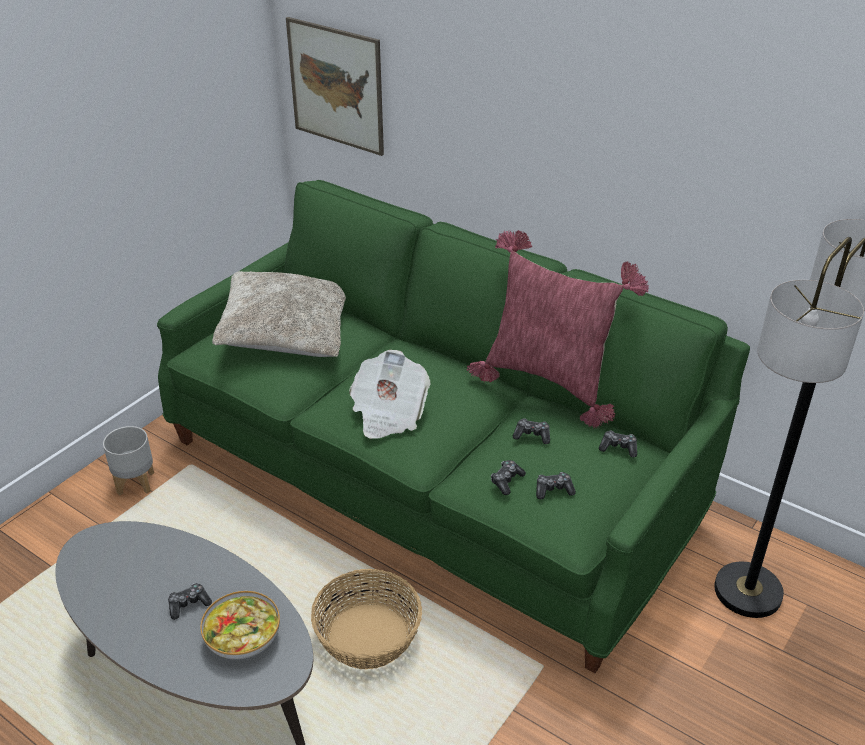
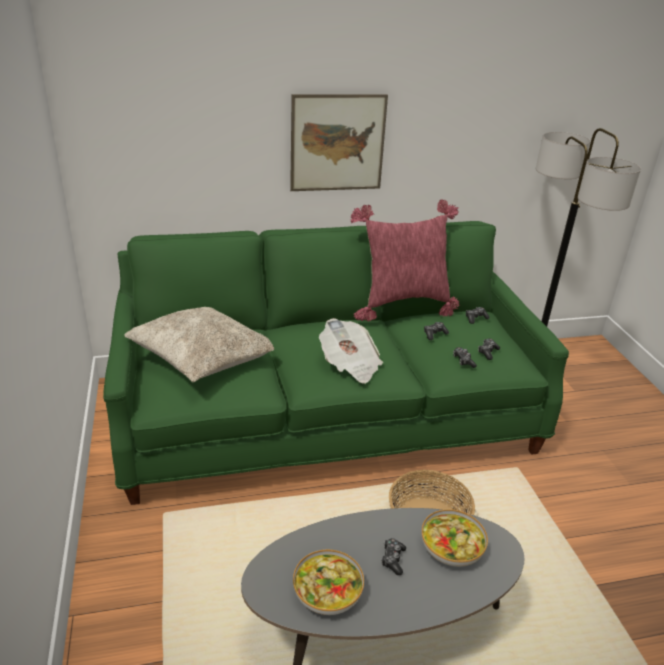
camera: 50 degrees left, 5 degrees down
grey planter [103,426,154,495] -> none
picture [286,17,384,156] -> picture moved to [290,94,388,191]
none -> bowl [293,550,364,615]

